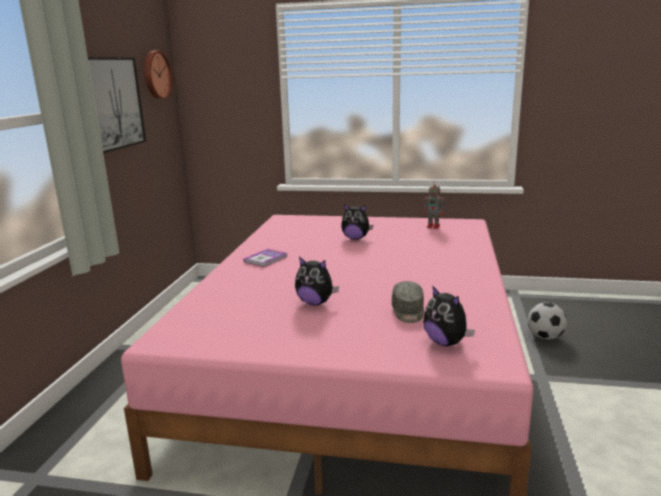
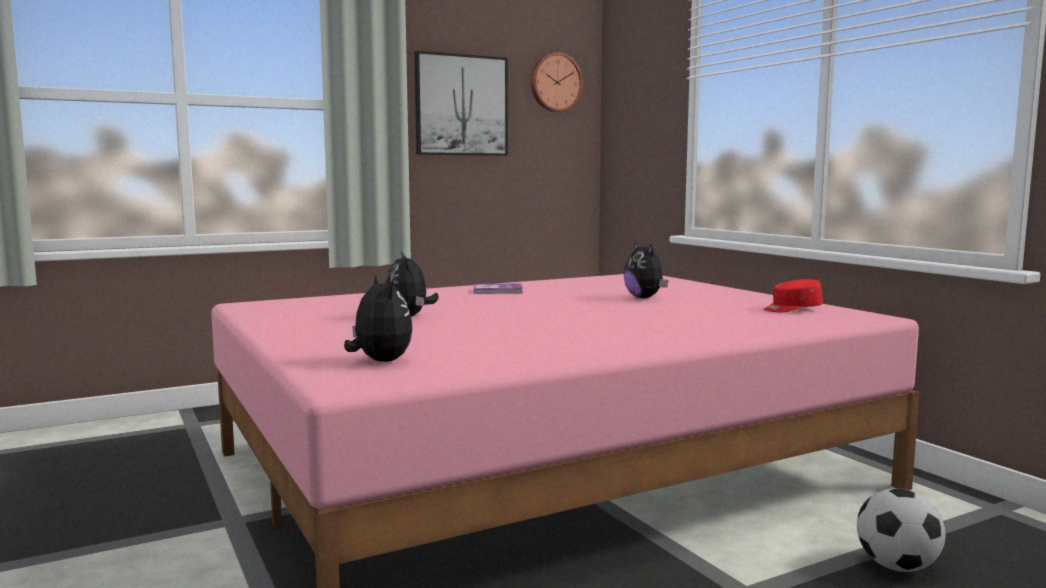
camera: 50 degrees right, 10 degrees down
grey cap [392,281,424,323] -> none
plush toy [423,285,475,346] -> plush toy turned 135 degrees clockwise [344,275,413,362]
toy robot [424,181,446,229] -> red cap [764,279,823,312]

